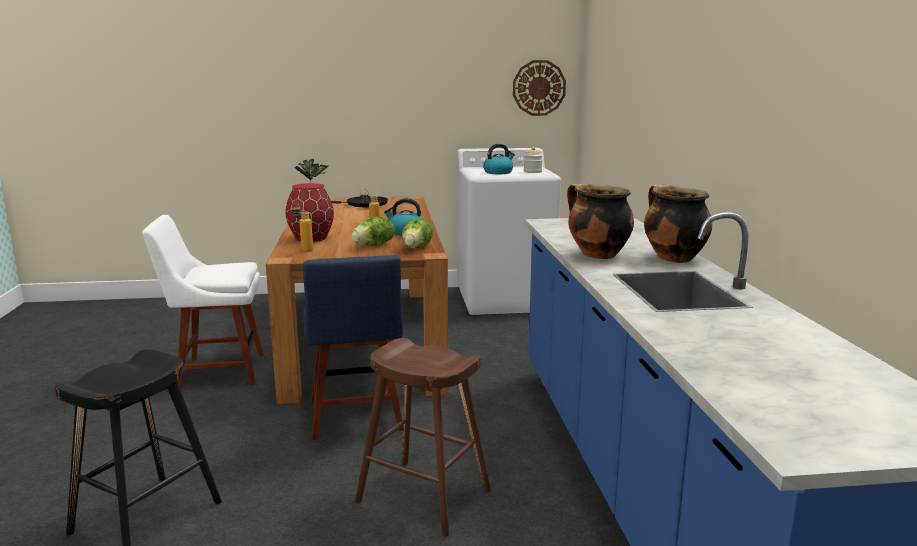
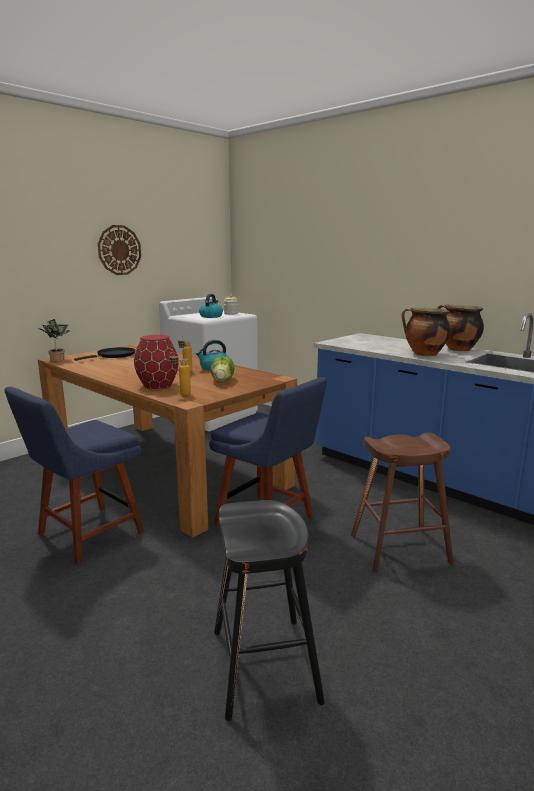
camera: 40 degrees left, 0 degrees up
white chair [142,215,264,389] -> blue chair [4,387,145,565]
lettuce [402,218,434,249] -> none
wall clock [513,60,566,116] -> wall clock moved to [98,225,141,275]

